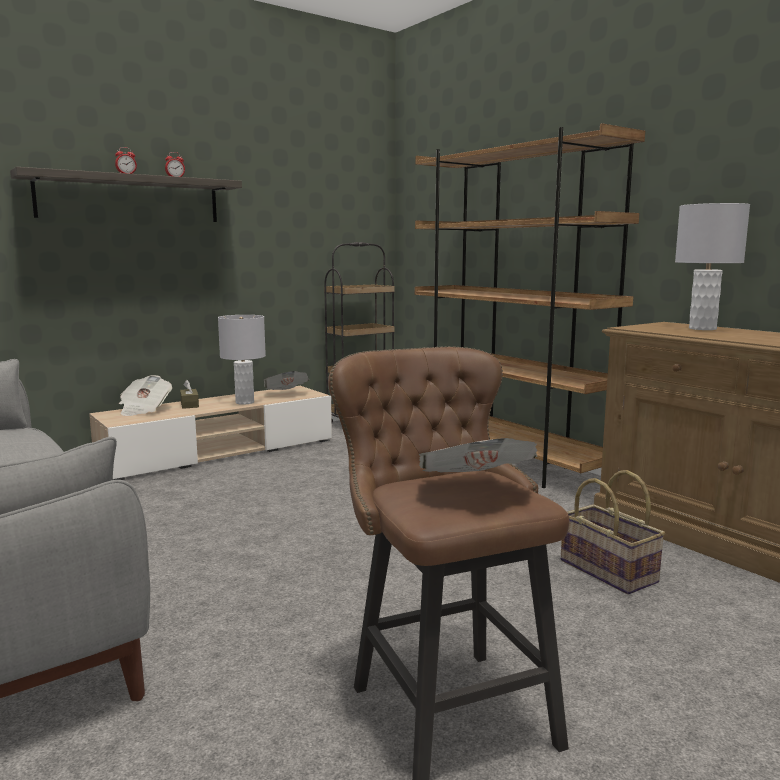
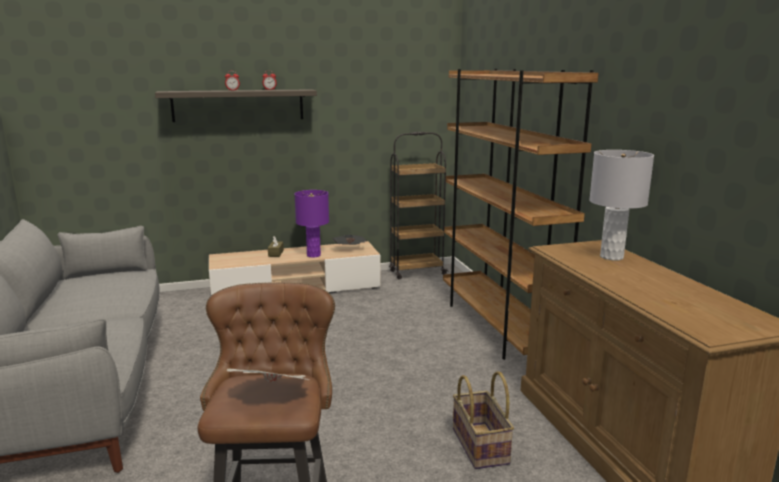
camera: 20 degrees right, 5 degrees up
newspaper [119,375,172,416] -> none
grey table lamp [218,315,266,405] -> purple table lamp [294,190,329,258]

